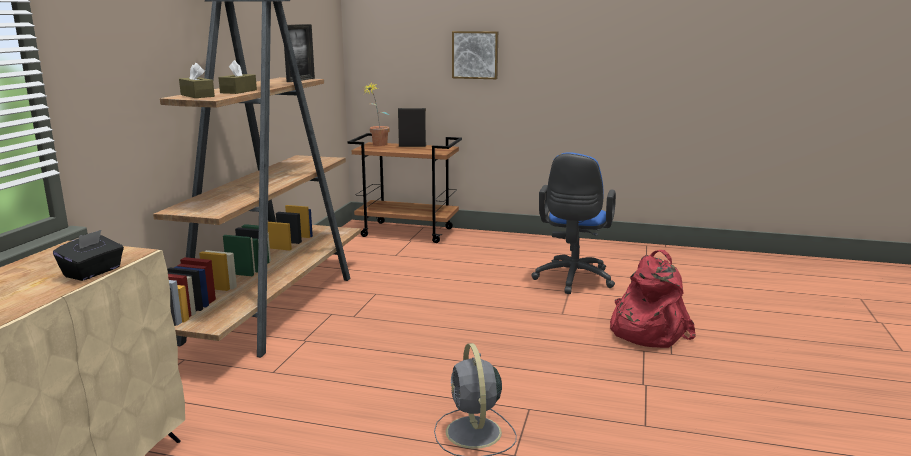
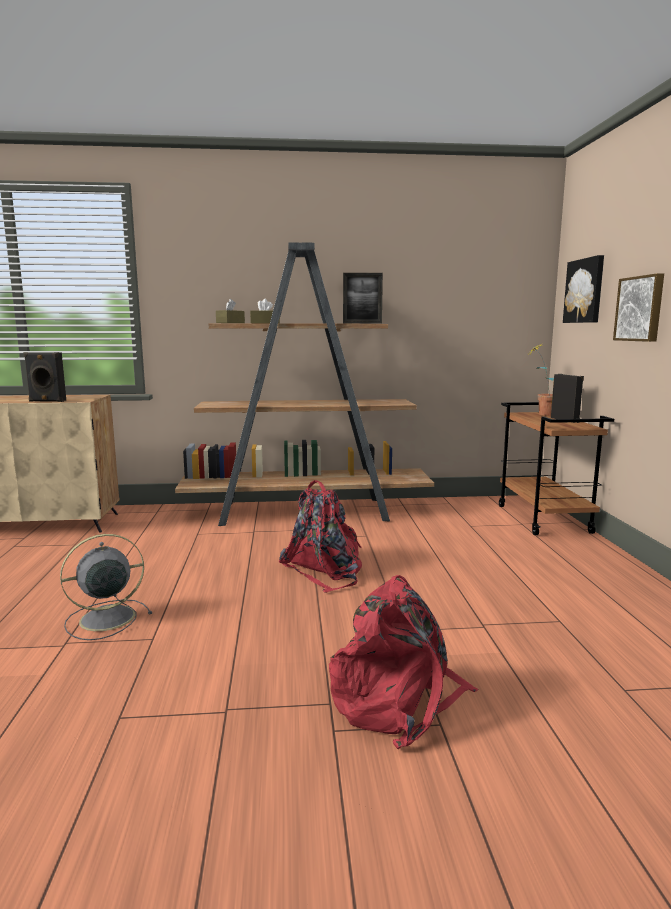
camera: 70 degrees right, 5 degrees down
black tissue box [53,230,124,281] -> black speaker [24,352,66,402]
blue office chair [531,152,616,294] -> none
none -> red backpack [279,480,362,593]
none -> picture [563,255,604,323]

